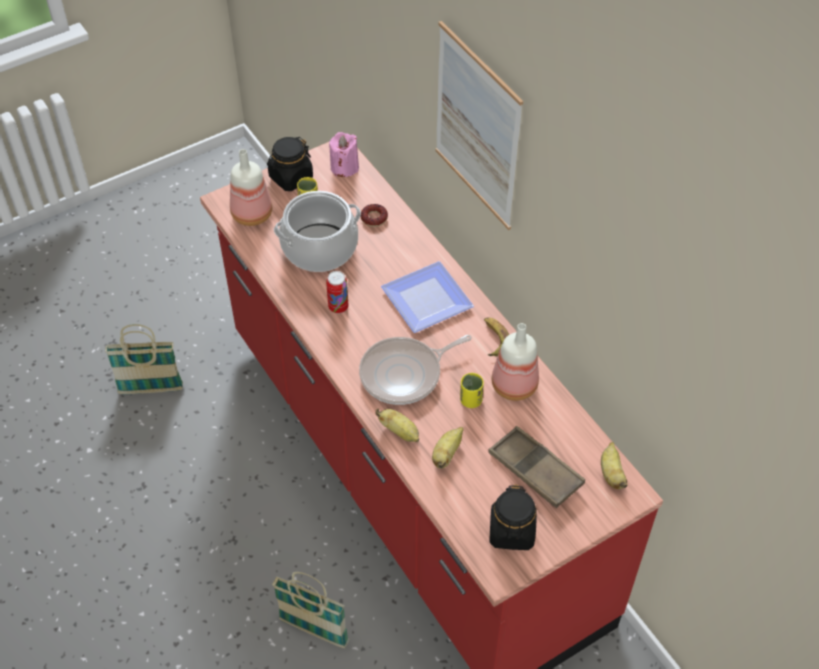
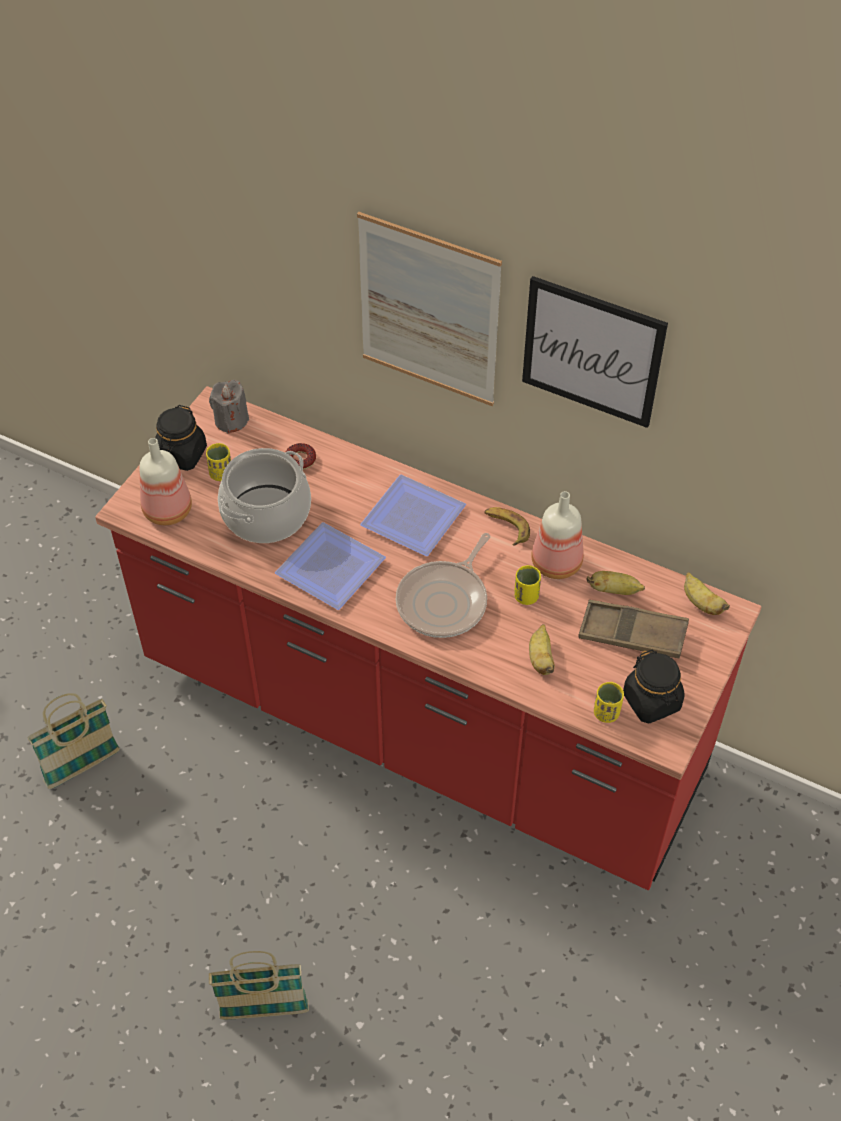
camera: 30 degrees left, 0 degrees up
basket [272,572,349,648] -> basket moved to [209,951,309,1020]
can [326,271,348,314] -> plate [275,522,386,610]
pink candle [329,132,359,177] -> grey candle [209,380,249,434]
banana [376,408,419,442] -> banana moved to [587,571,645,595]
none -> picture [522,276,668,428]
none -> yellow cup [594,682,624,723]

